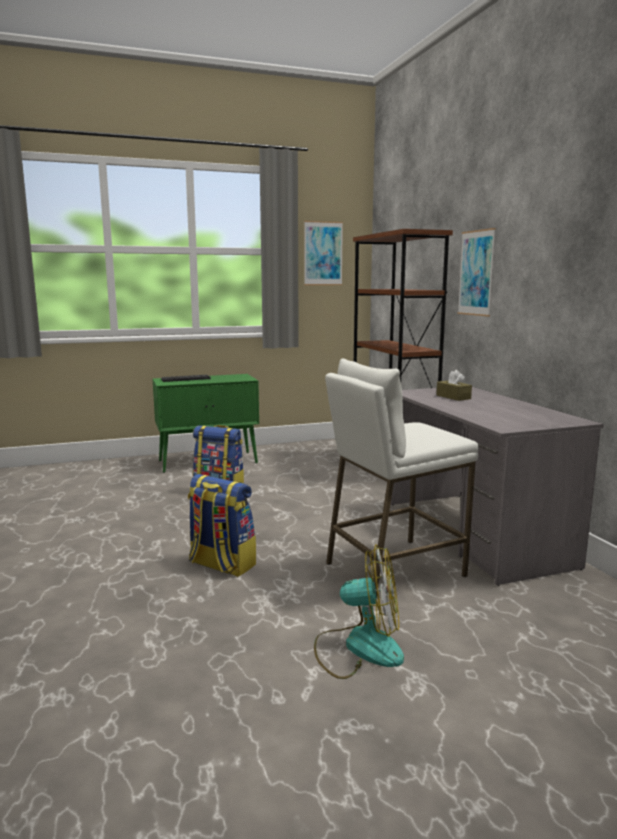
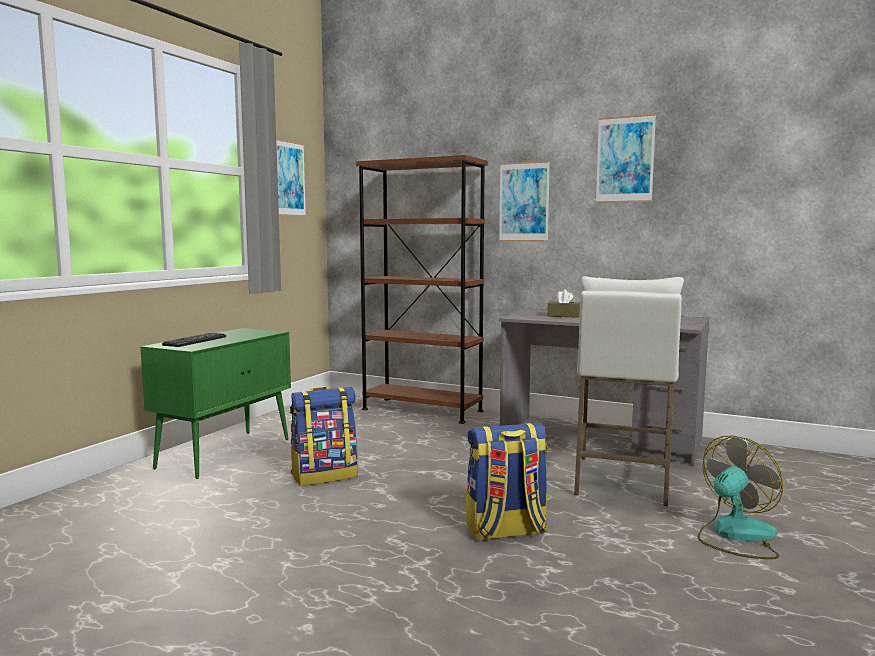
camera: 45 degrees left, 5 degrees down
none -> picture [596,114,656,203]

